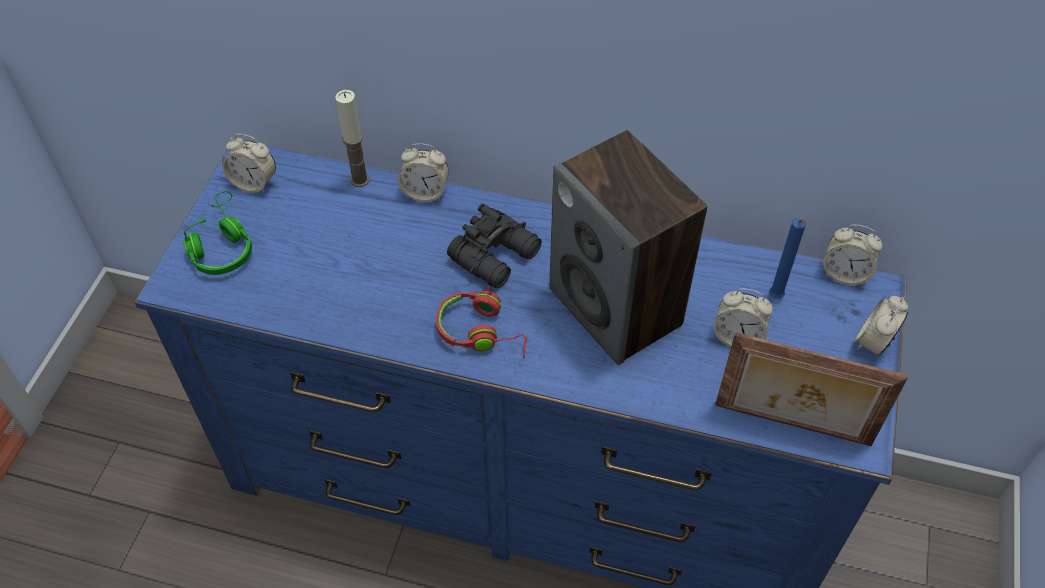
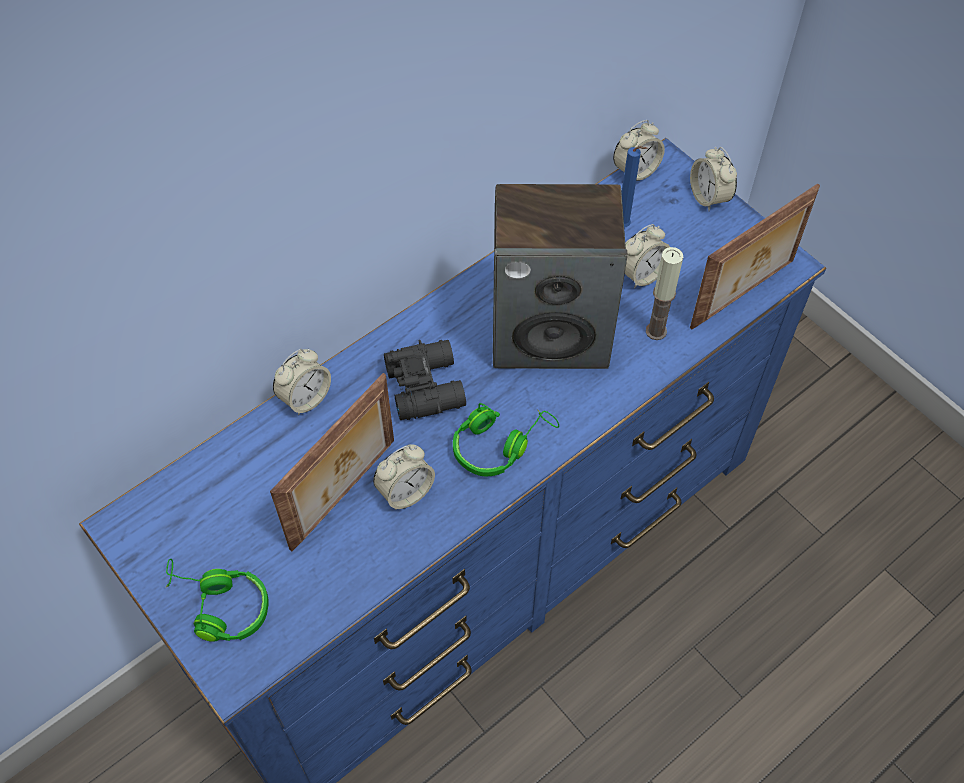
camera: 55 degrees left, 5 degrees up
alarm clock [222,134,276,193] -> alarm clock moved to [373,444,435,510]
candle [335,90,370,187] -> candle moved to [646,247,683,340]
red headphones [436,286,527,358] -> green headphones [453,403,559,476]
none -> picture frame [270,373,394,552]

